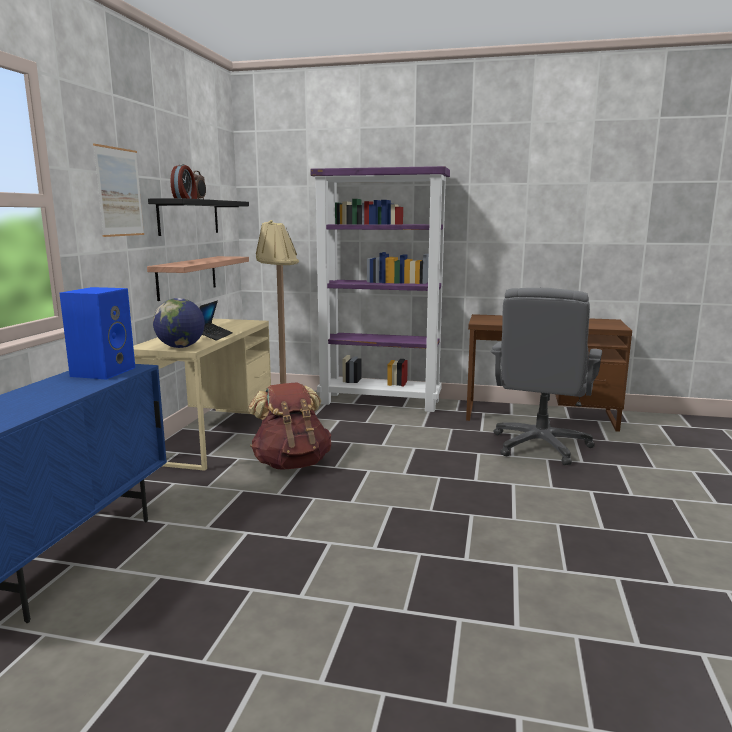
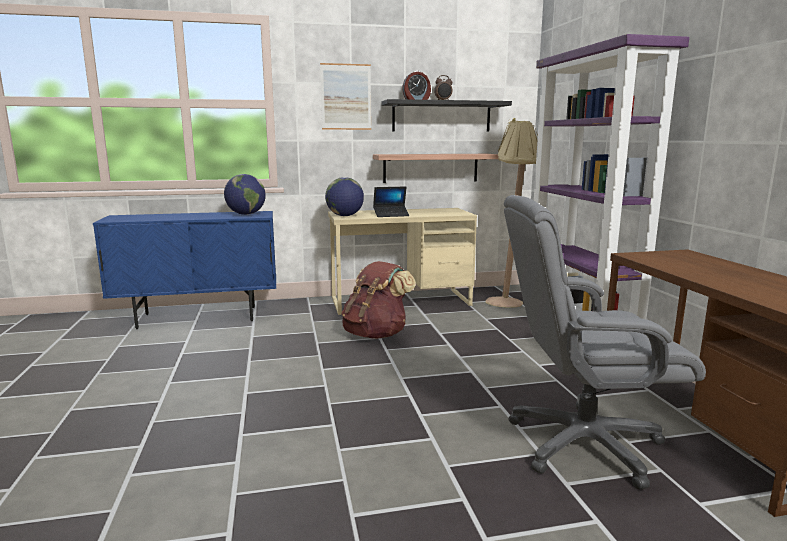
camera: 65 degrees right, 0 degrees up
blue speaker [59,287,135,380] -> globe [224,174,266,215]

